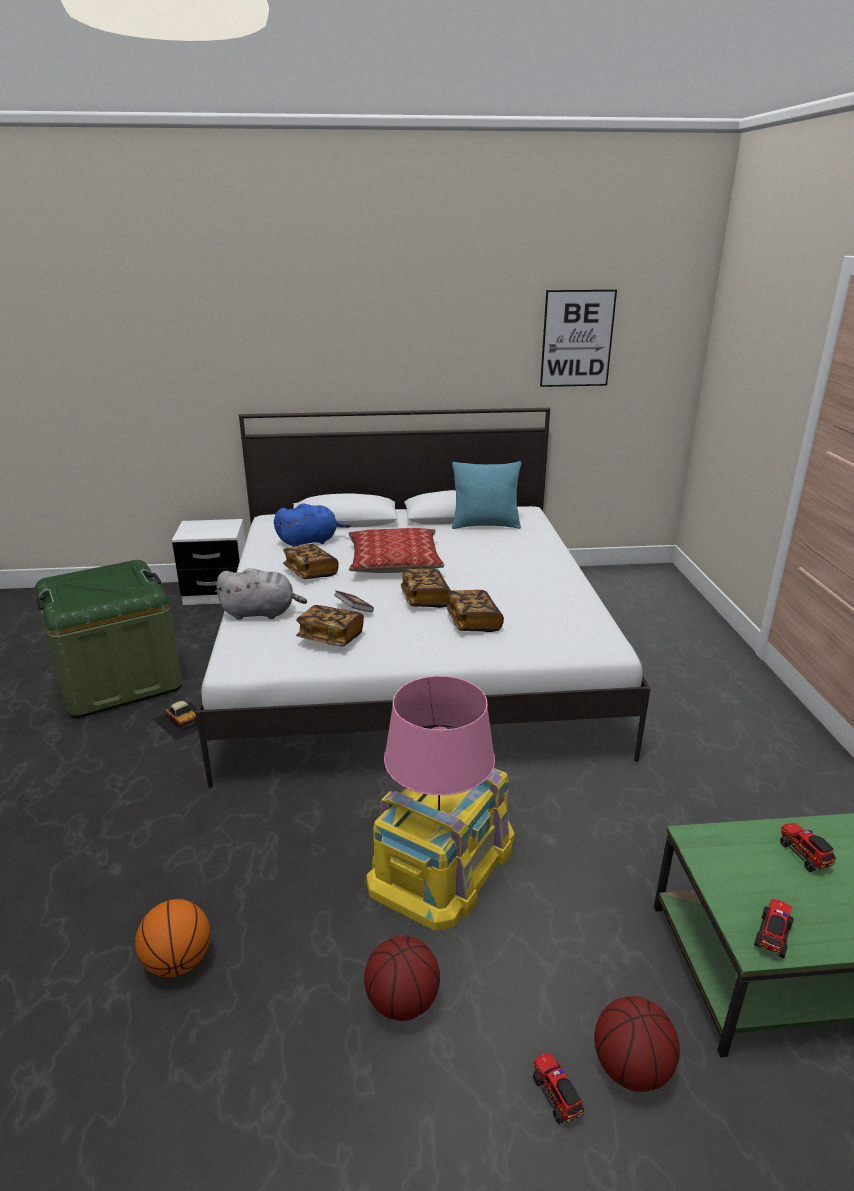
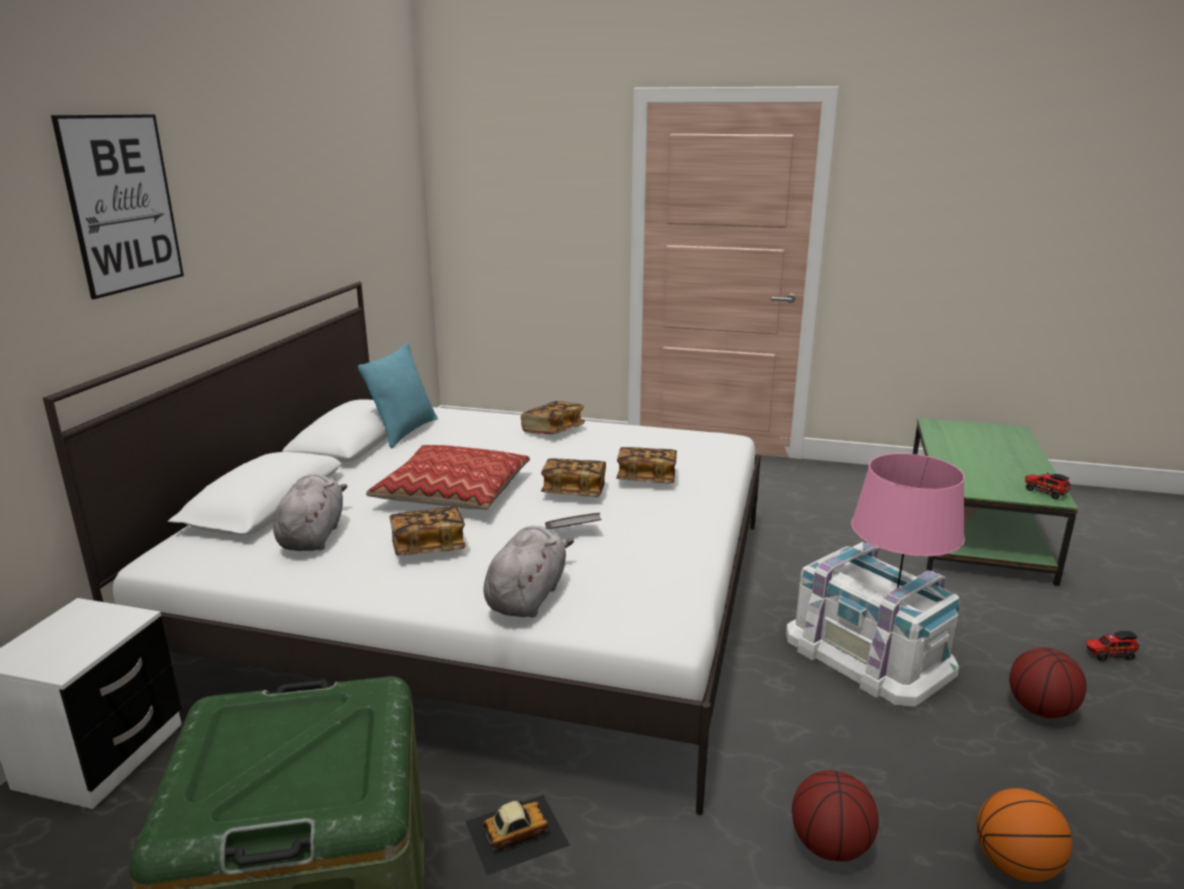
camera: 70 degrees left, 5 degrees down
blue plush toy [274,503,351,547] -> grey plush toy [273,474,347,551]
book [296,605,364,647] -> book moved to [521,401,585,435]
yellow storage box [366,768,515,931] -> white storage box [786,542,960,707]
picture [540,289,617,387] -> picture moved to [51,114,184,299]
basketball [594,996,680,1092] -> basketball moved to [792,770,879,862]
toy truck [780,823,836,872] -> none

